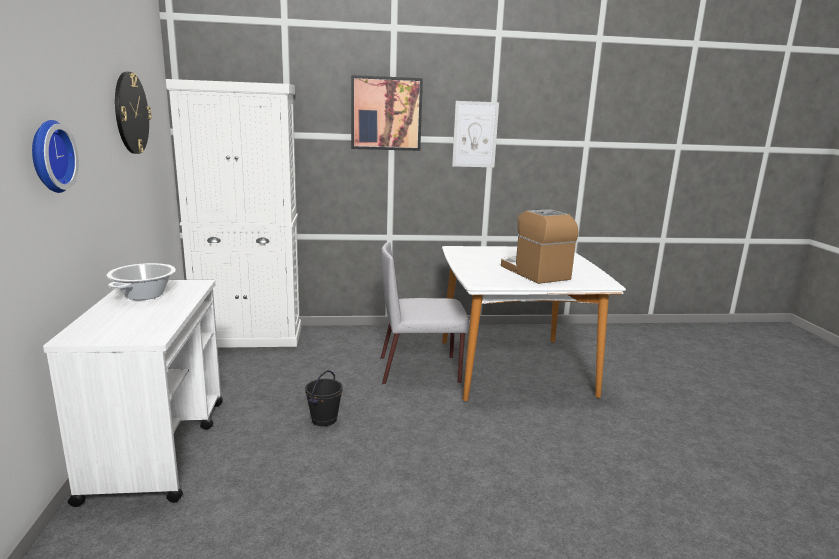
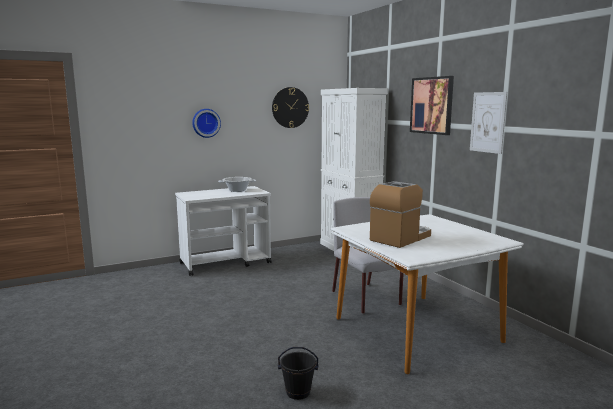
camera: 70 degrees right, 5 degrees down
black bucket [305,370,343,426] -> black bucket moved to [278,347,318,400]

